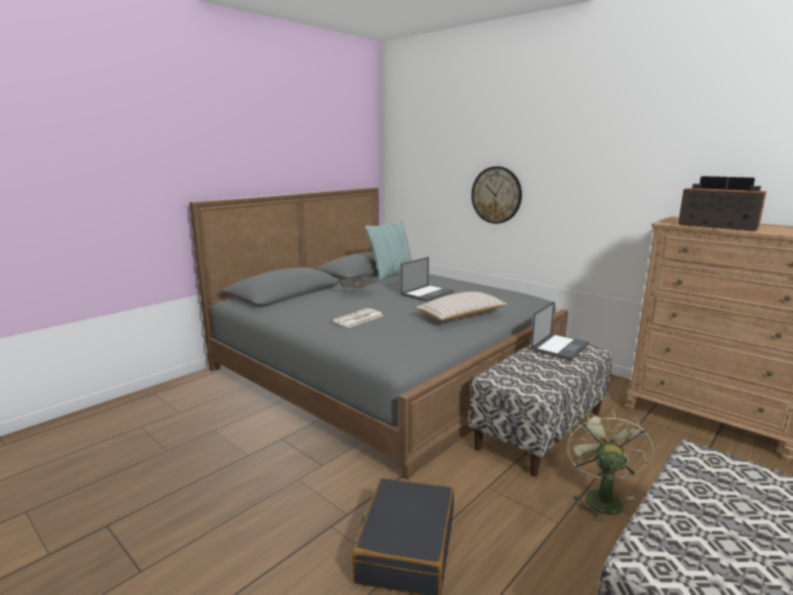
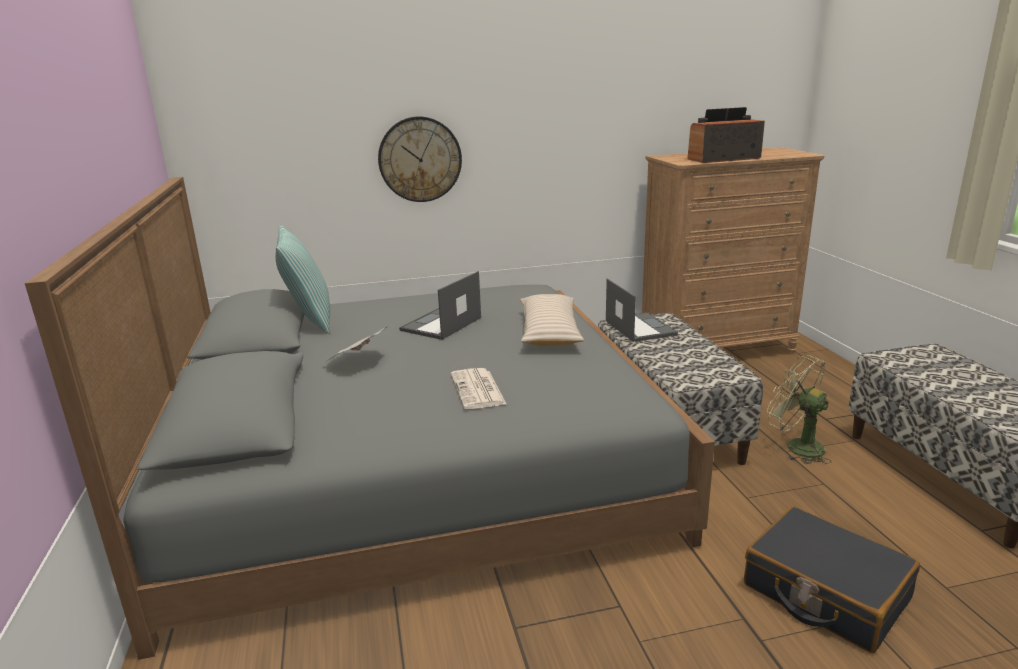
camera: 55 degrees left, 5 degrees up
laptop [401,257,454,302] -> laptop turned 135 degrees counterclockwise [399,271,481,340]

